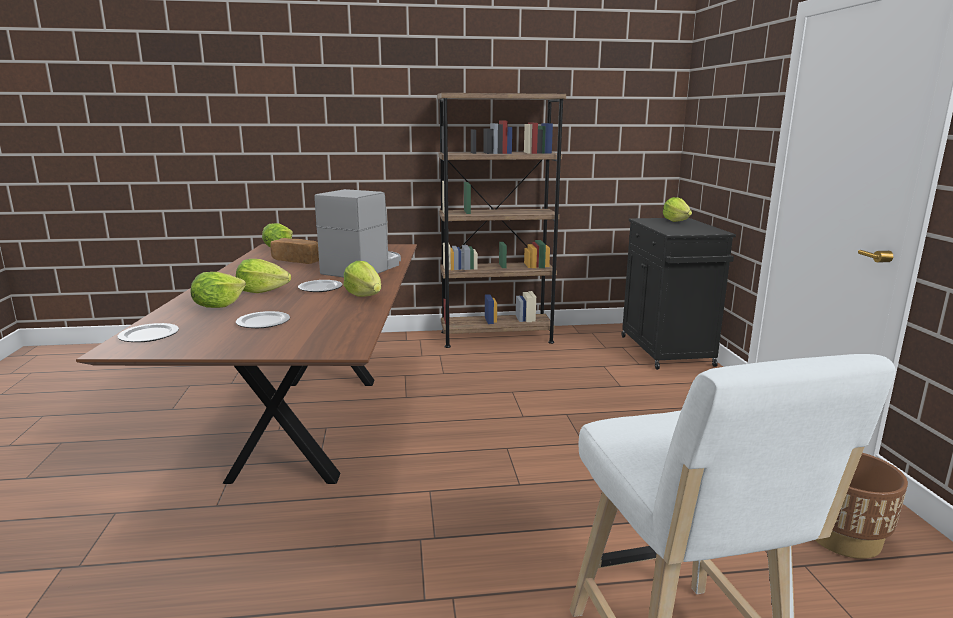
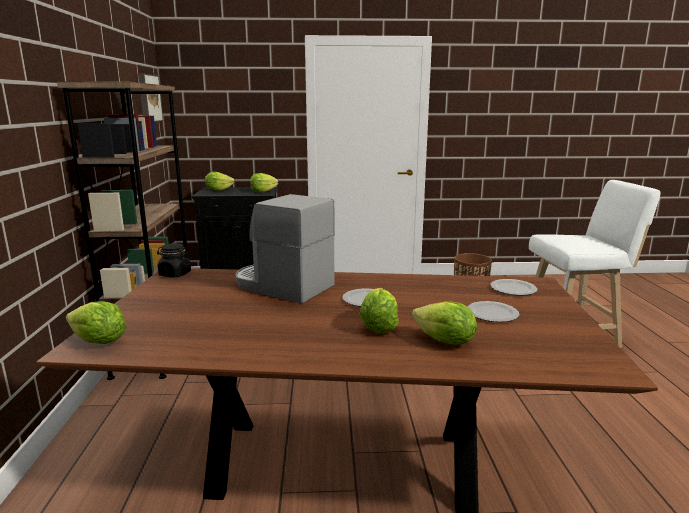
camera: 85 degrees left, 0 degrees up
plate [117,323,179,342] -> plate moved to [490,279,537,295]
bread [270,238,319,264] -> none
lettuce [343,261,381,297] -> lettuce moved to [250,173,278,192]
none -> picture [138,74,163,122]
none -> black jar [157,243,191,277]

